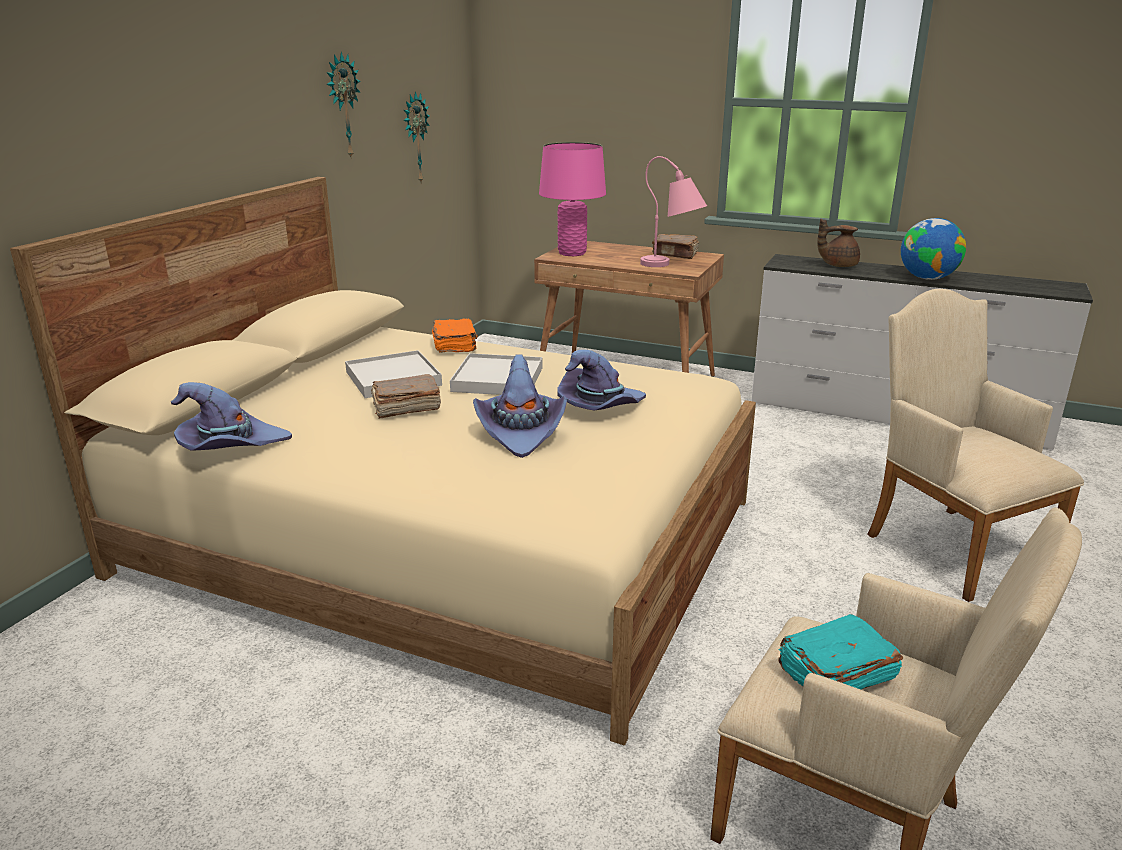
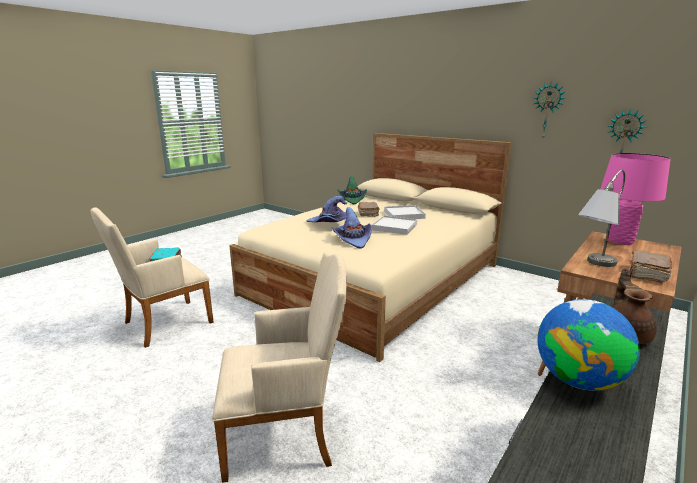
camera: 105 degrees right, 5 degrees down
purple hat [171,382,292,451] -> green hat [338,176,367,204]
orange book [432,318,478,353] -> none
pink table lamp [640,156,707,267] -> grey table lamp [578,170,625,267]

